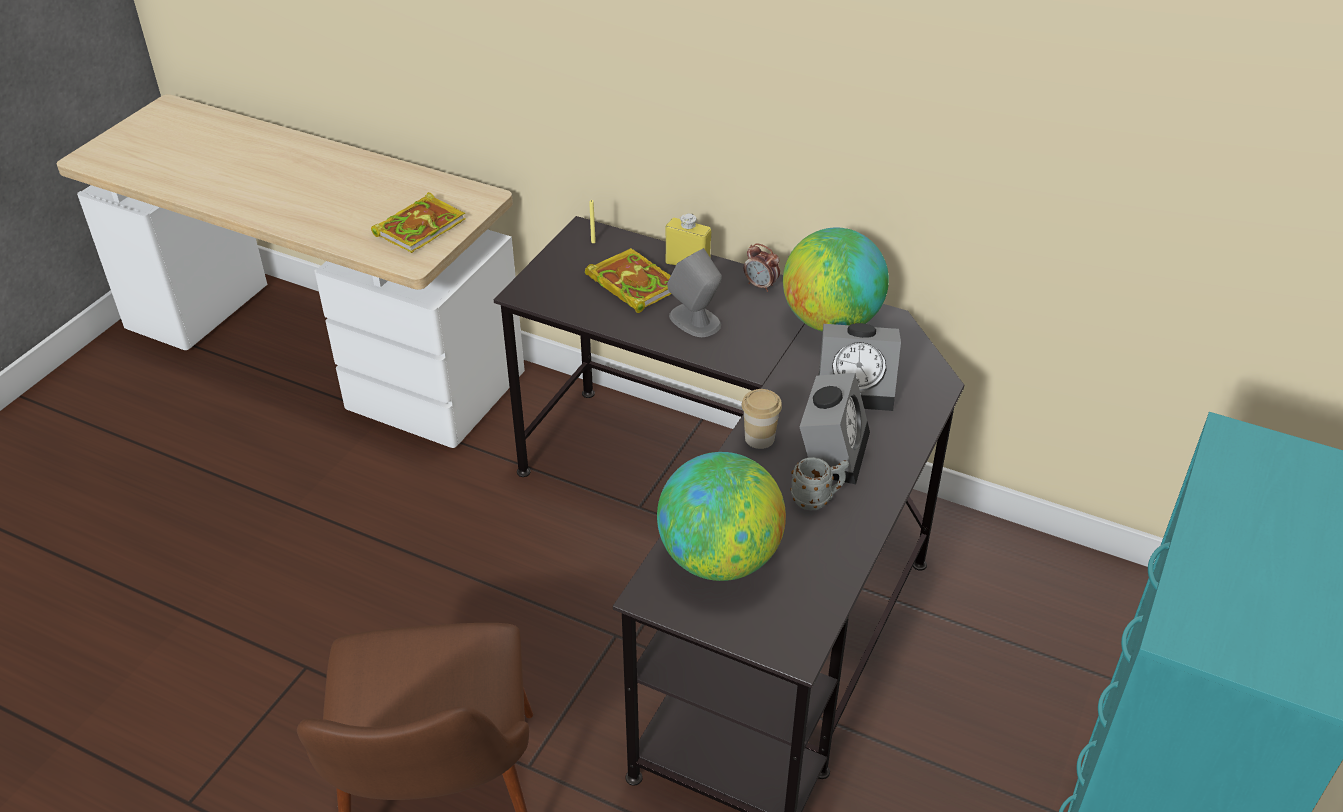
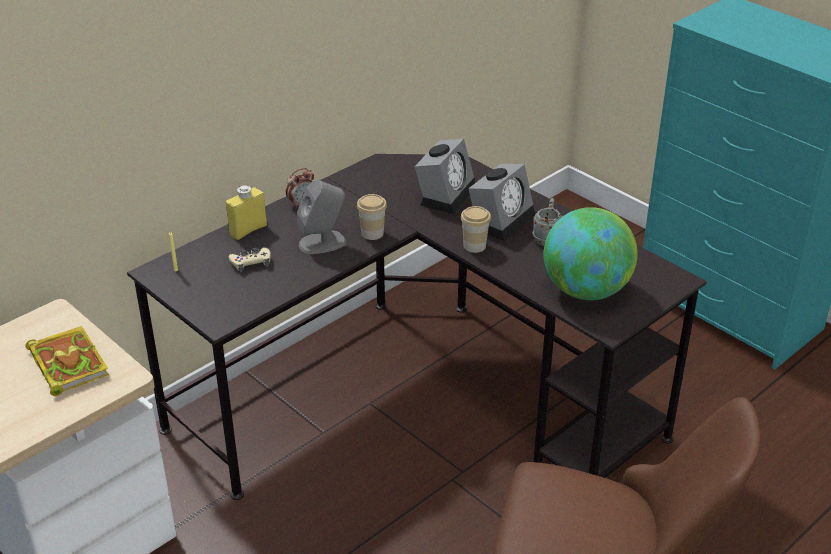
camera: 70 degrees left, 5 degrees down
book [585,248,671,313] -> beige game controller [229,247,271,272]
globe [783,228,889,332] -> none
alarm clock [800,373,870,484] -> alarm clock turned 90 degrees clockwise [468,164,535,241]
none -> cup [357,194,387,240]

